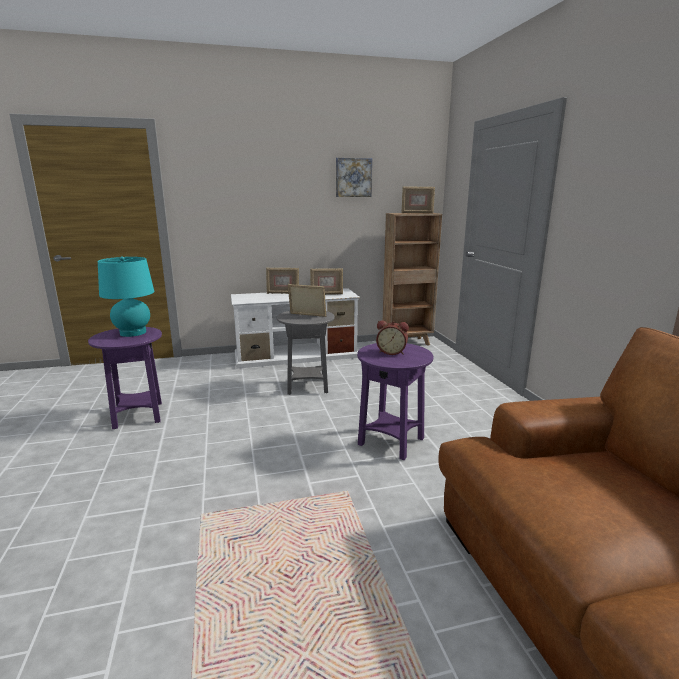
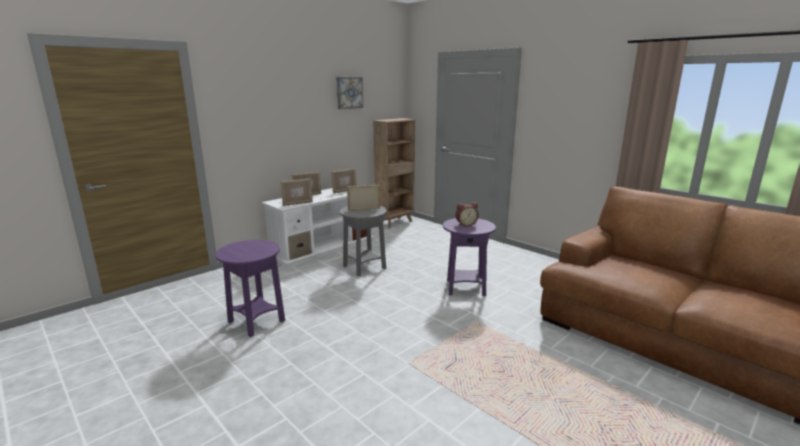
camera: 30 degrees left, 0 degrees up
turquoise table lamp [98,256,154,337] -> none
picture frame [401,186,435,214] -> picture frame moved to [280,178,313,206]

